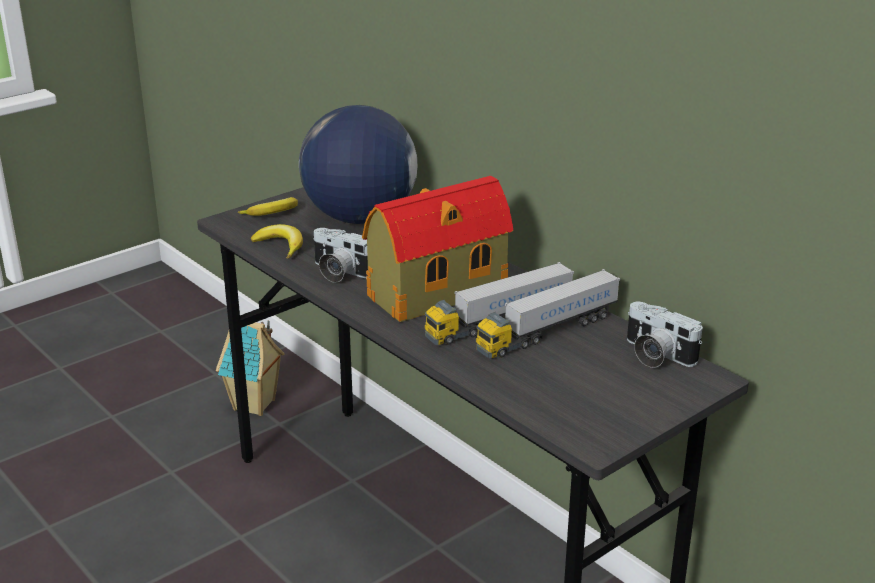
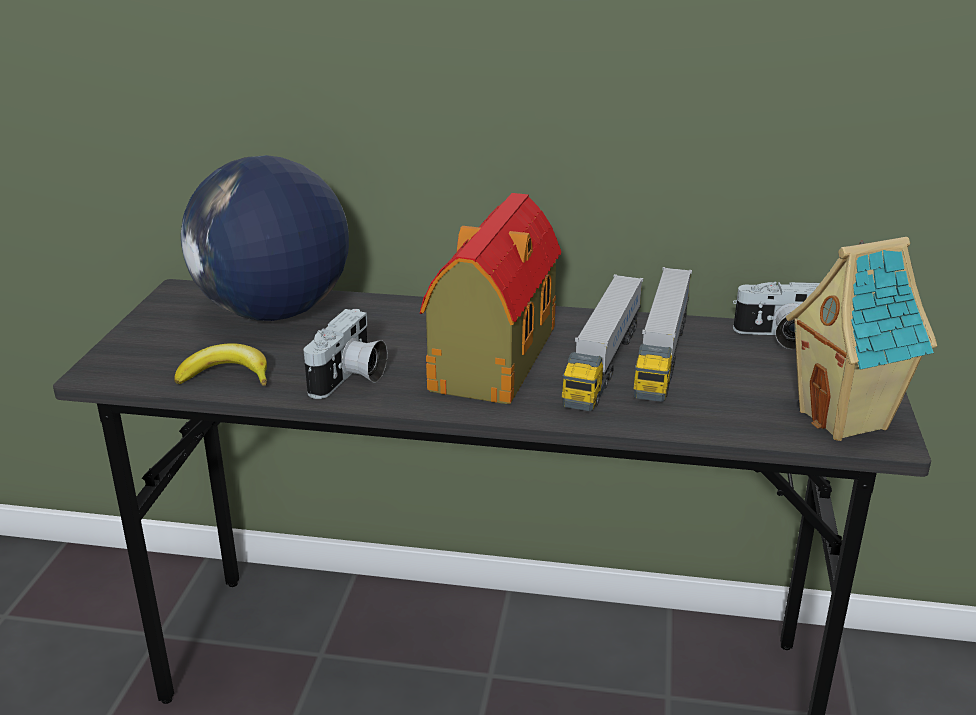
camera: 40 degrees left, 0 degrees up
toy house [216,320,285,416] -> toy house moved to [786,237,937,441]
banana [238,197,298,216] -> none
camera [313,228,368,283] -> camera turned 60 degrees counterclockwise [304,309,387,399]

